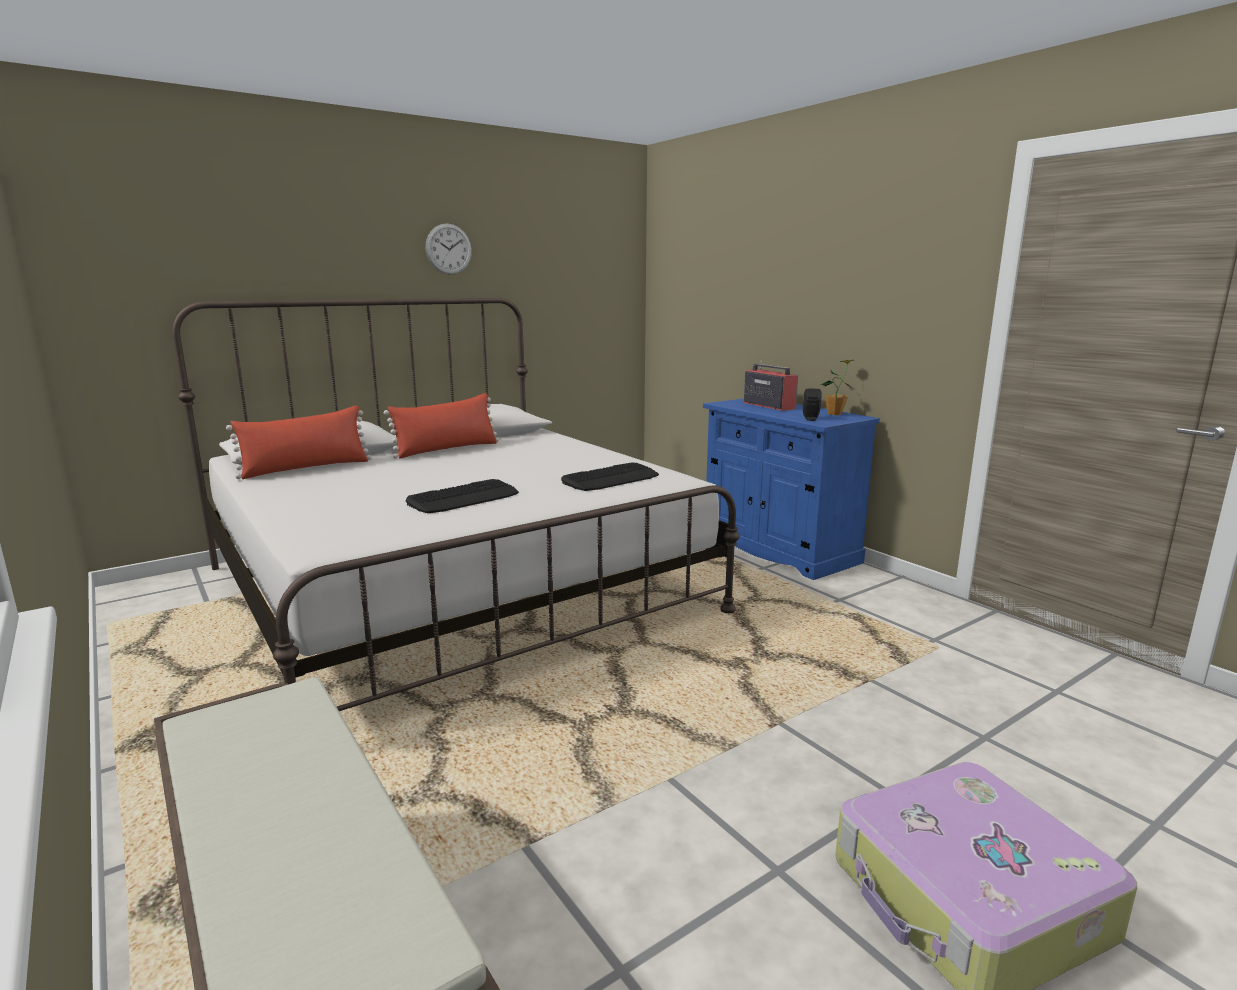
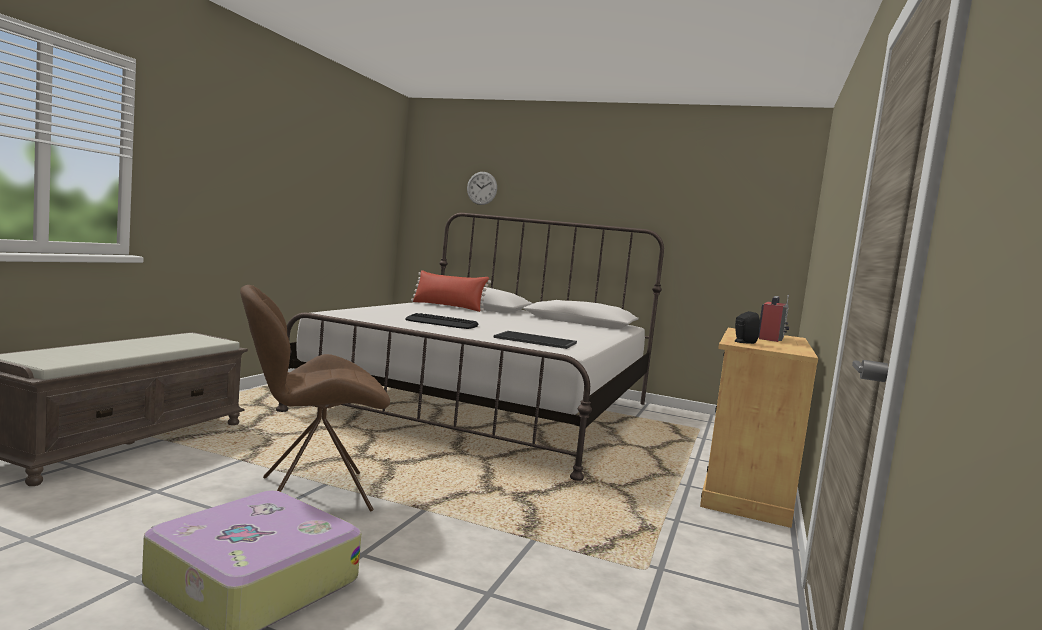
camera: 55 degrees right, 10 degrees down
red pillow [384,393,499,459] -> none
wall clock [426,224,472,275] -> wall clock moved to [467,172,497,205]
keyboard [561,462,659,491] -> tray [493,331,577,349]
blue cabinet [703,399,880,580] -> beige cabinet [700,328,818,528]
potted plant [821,360,854,415] -> none
none -> brown chair [240,285,390,512]

